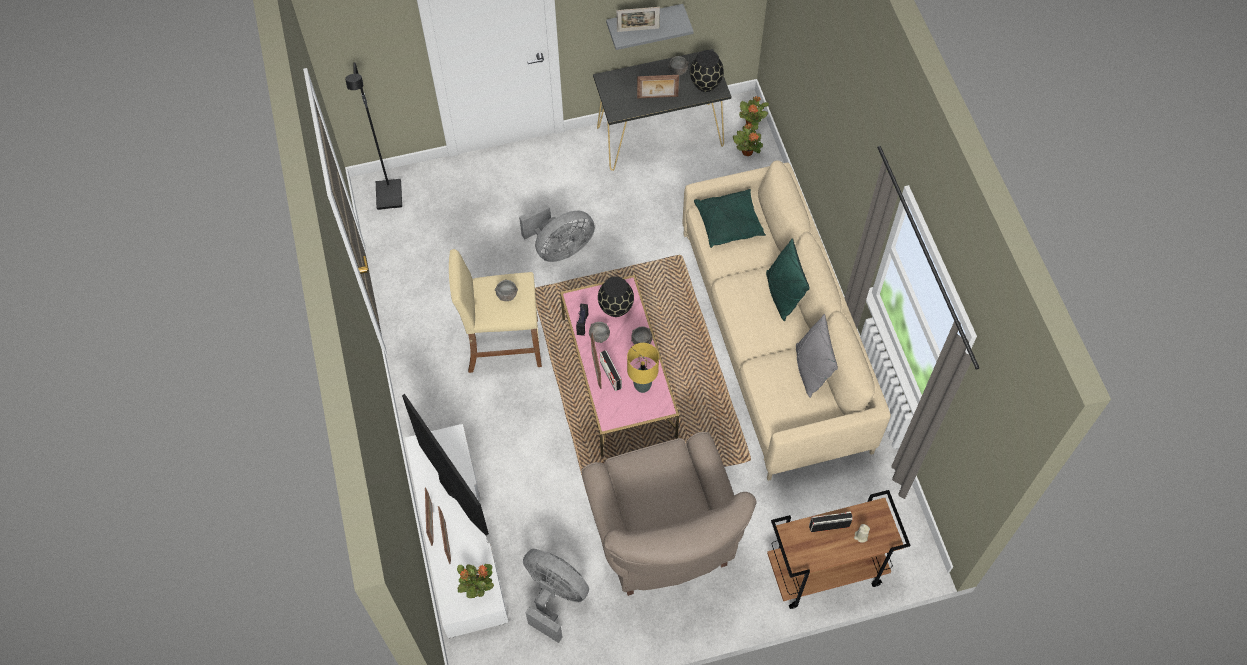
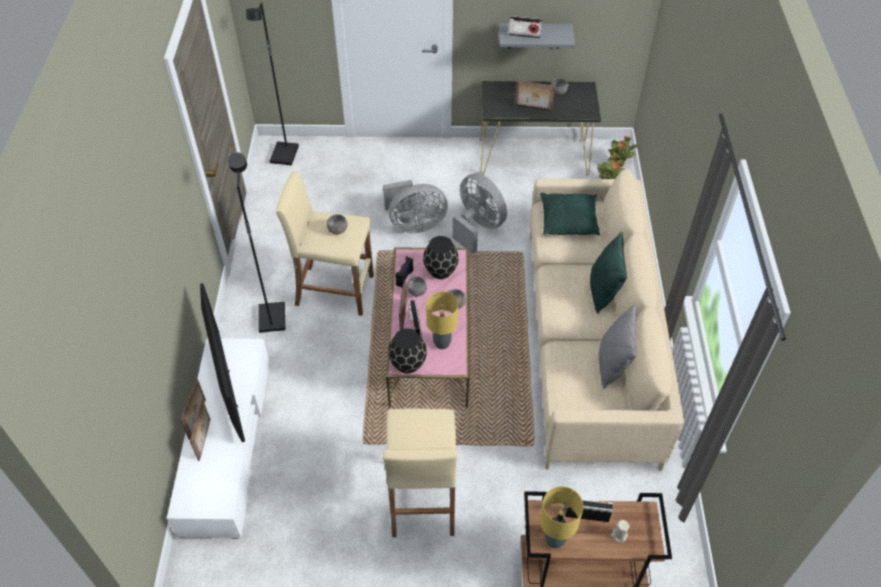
camera: 15 degrees right, 10 degrees down
potted plant [457,564,494,598] -> none
grey fan [523,549,589,643] -> grey fan moved to [452,173,507,254]
beige armchair [581,432,756,596] -> beige stool [383,408,458,537]
picture frame [616,7,660,32] -> radio [509,16,542,38]
black vase [690,50,724,92] -> black vase moved to [388,328,427,374]
none -> black floor lamp [228,152,285,333]
none -> yellow table lamp [540,486,583,549]

